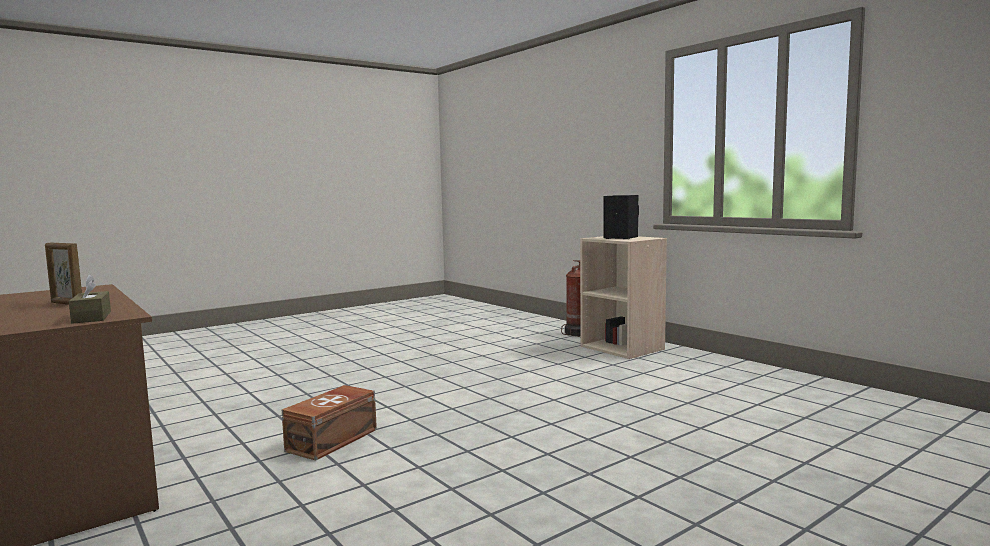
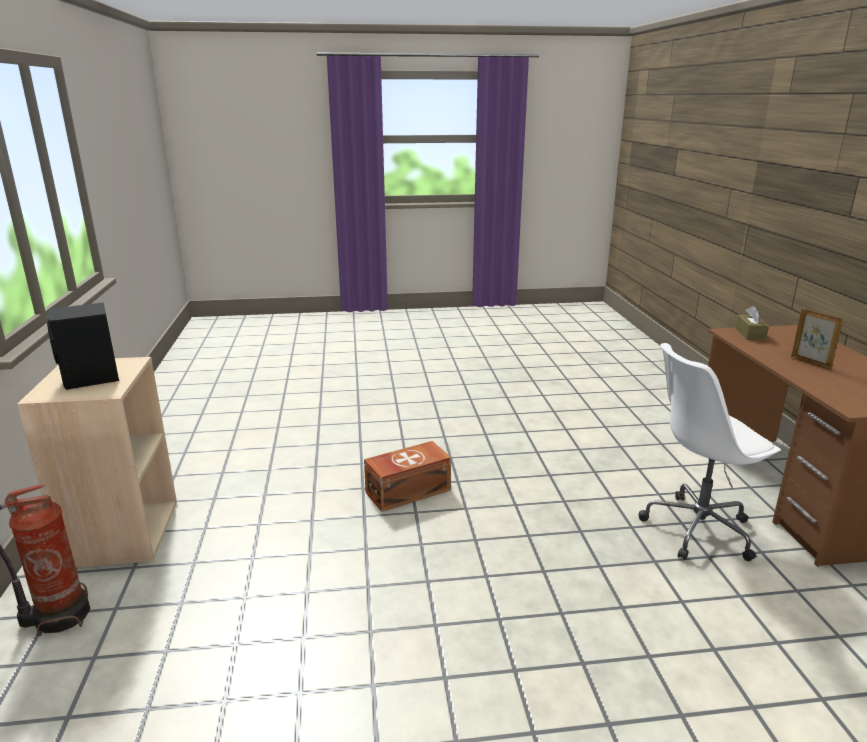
camera: 150 degrees left, 15 degrees up
brown storage box [282,385,377,461] -> brown storage box moved to [364,441,451,512]
none -> white office chair [638,343,781,561]

